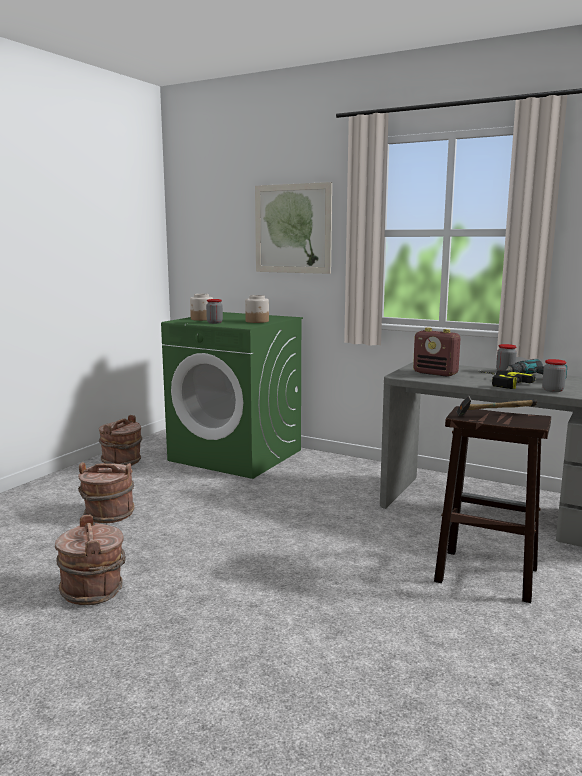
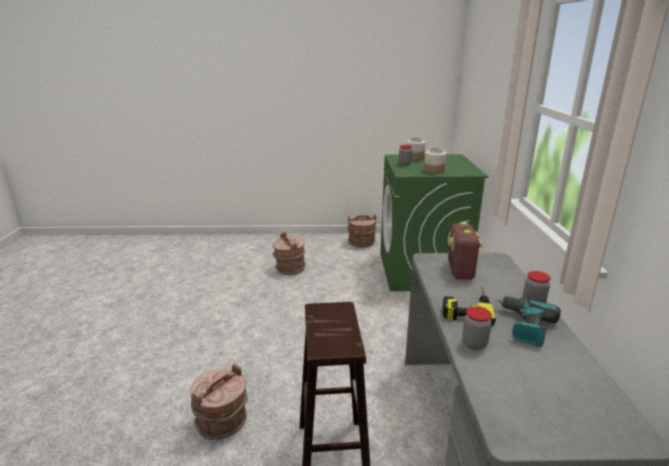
camera: 60 degrees right, 10 degrees up
brown bucket [55,515,126,605] -> brown bucket moved to [190,364,247,440]
picture [255,182,332,274] -> none
hammer [457,396,537,416] -> none

